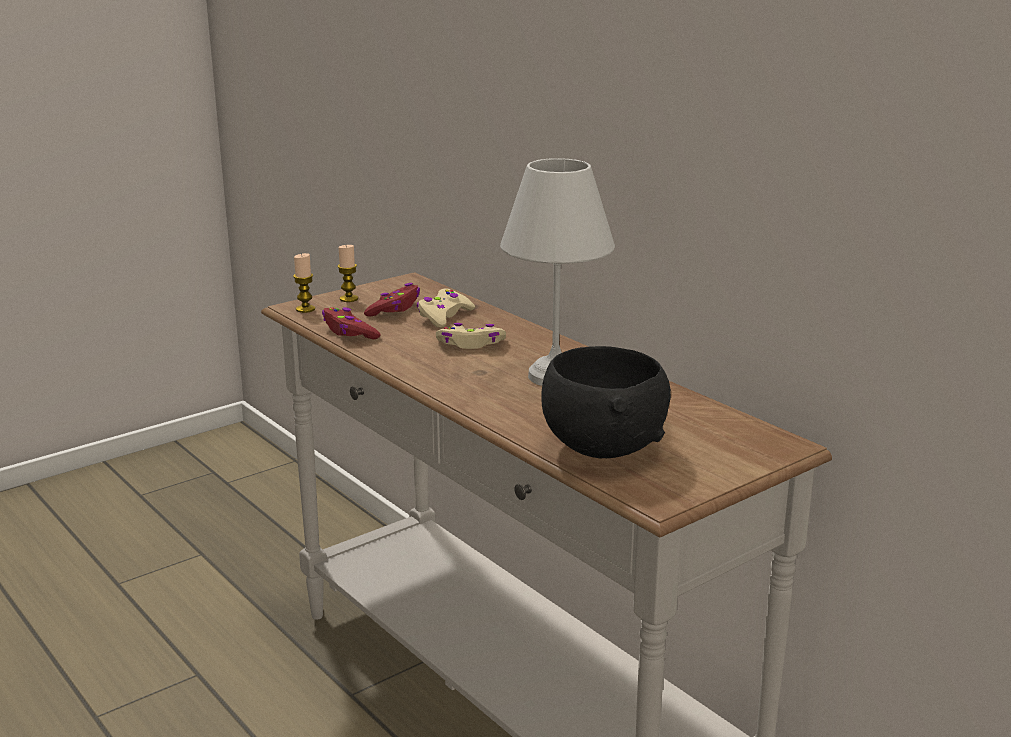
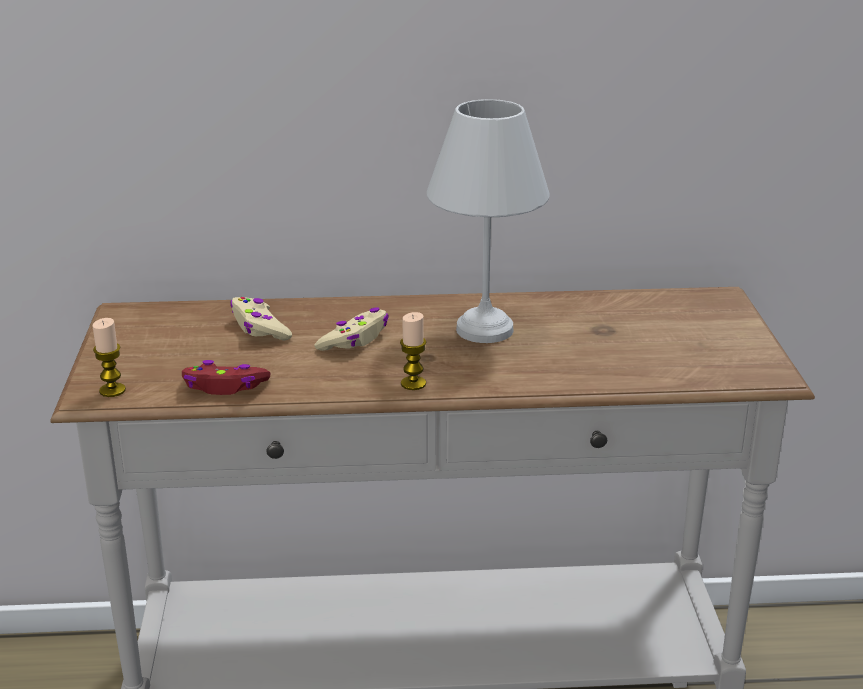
camera: 55 degrees left, 5 degrees up
candle [338,245,358,302] -> candle moved to [400,312,426,390]
red game controller [364,283,420,316] -> none
black bowl [541,346,671,459] -> none

